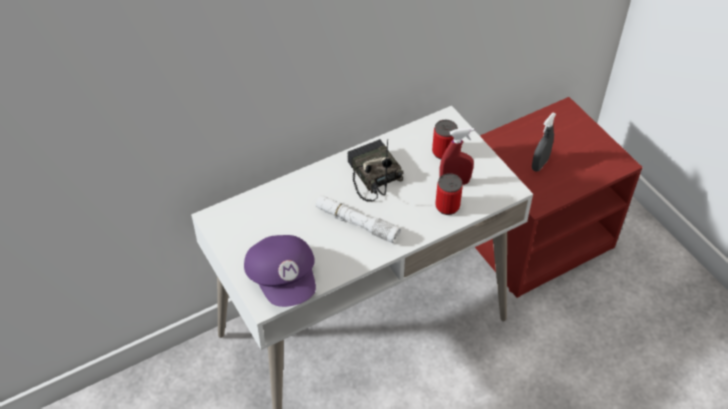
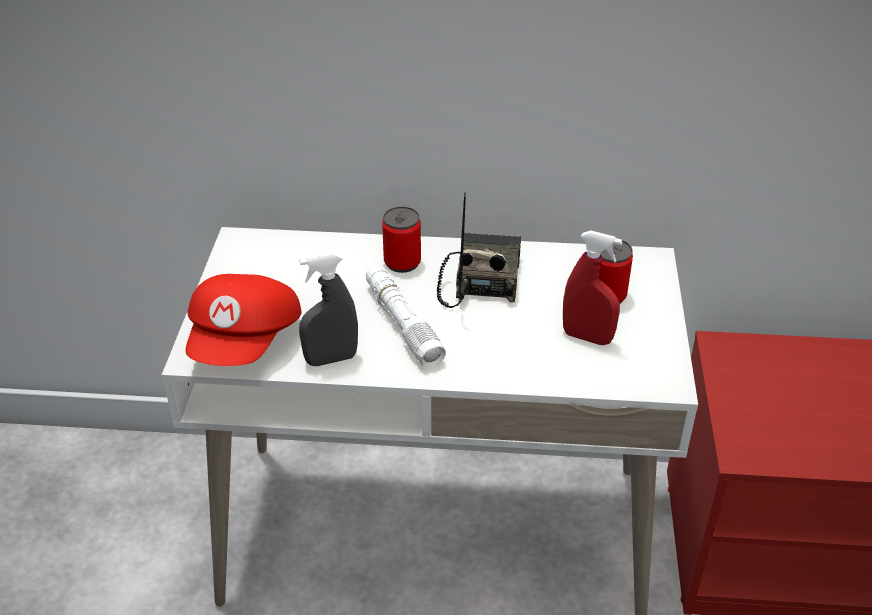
camera: 35 degrees right, 10 degrees down
purple cap [244,235,316,307] -> red cap [186,274,302,366]
can [435,173,463,215] -> can moved to [382,207,421,273]
grey spray bottle [532,113,556,172] -> grey spray bottle moved to [299,252,358,366]

